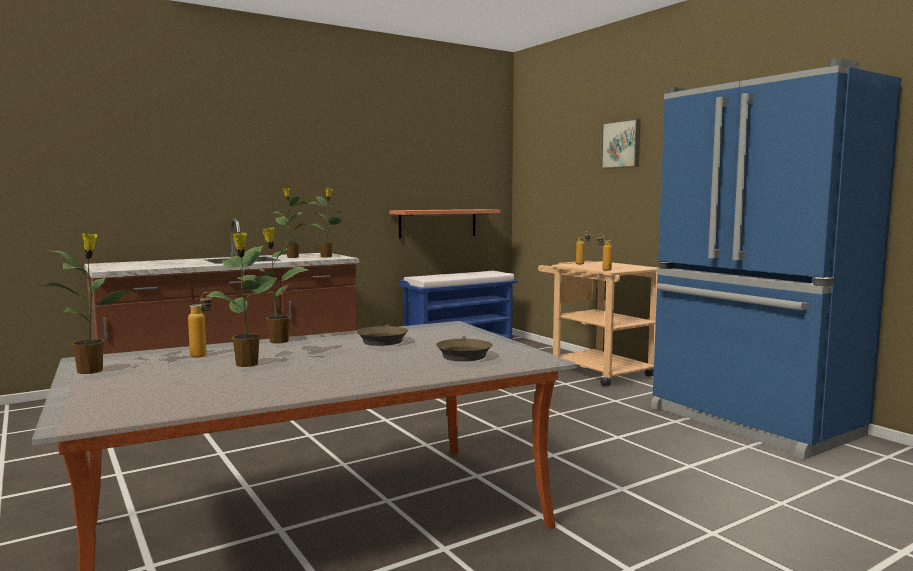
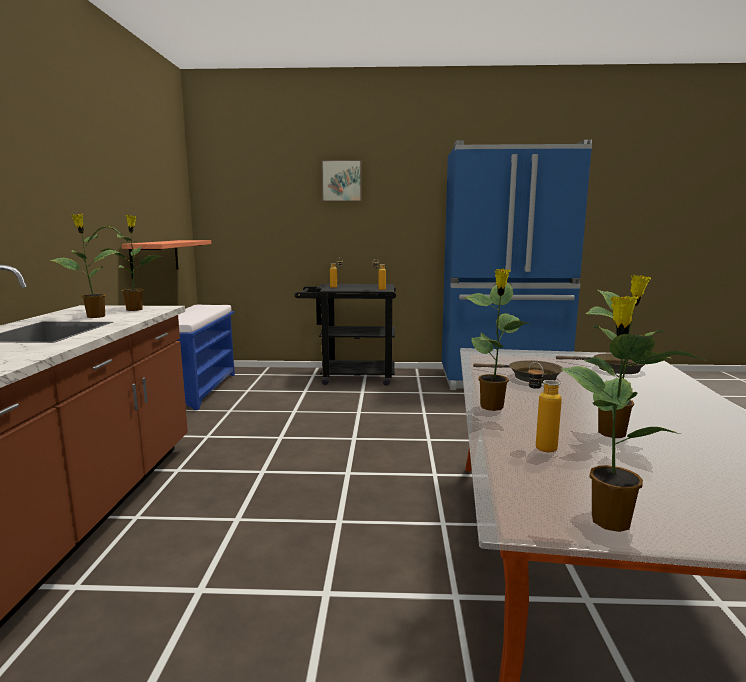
camera: 55 degrees left, 5 degrees up
beige cart [538,261,658,386] -> black cart [295,284,396,386]

